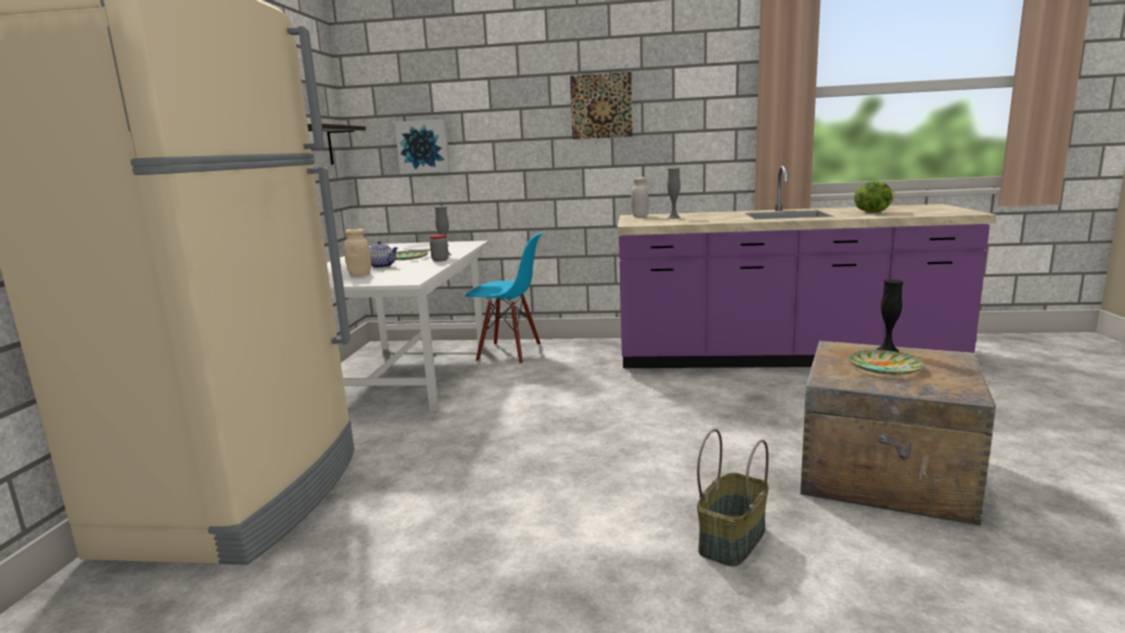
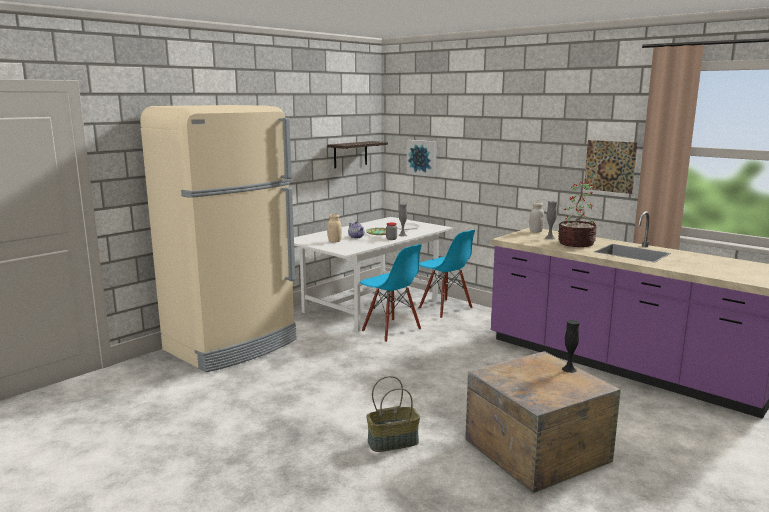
camera: 35 degrees right, 0 degrees up
picture [570,72,633,139] -> picture moved to [584,140,638,194]
plate [849,350,924,375] -> none
lettuce [854,181,895,213] -> none
none -> blue chair [360,244,422,342]
none -> potted plant [558,181,597,247]

